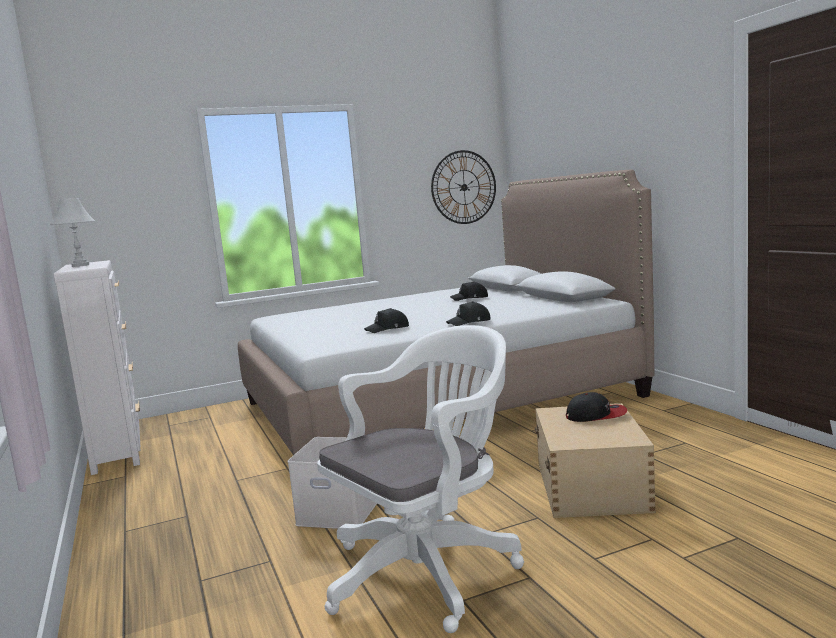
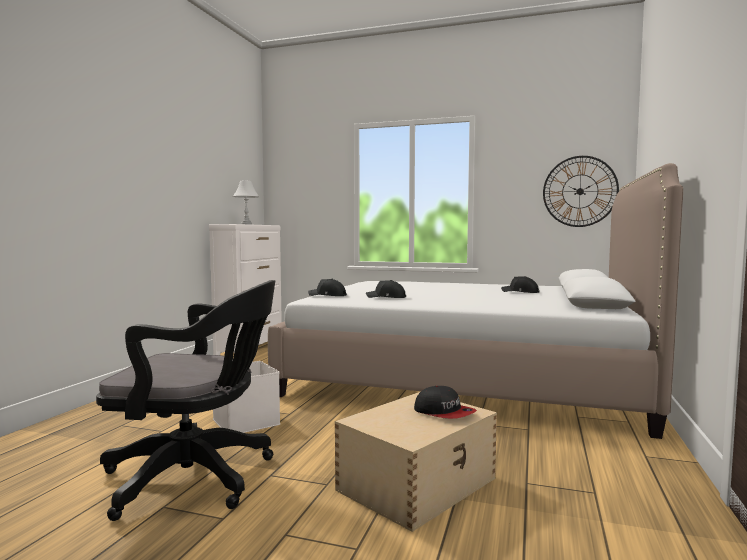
camera: 40 degrees right, 5 degrees down
white office chair [317,325,524,633] -> black office chair [96,280,275,521]
black cap [446,301,490,326] -> black cap moved to [308,279,347,296]

